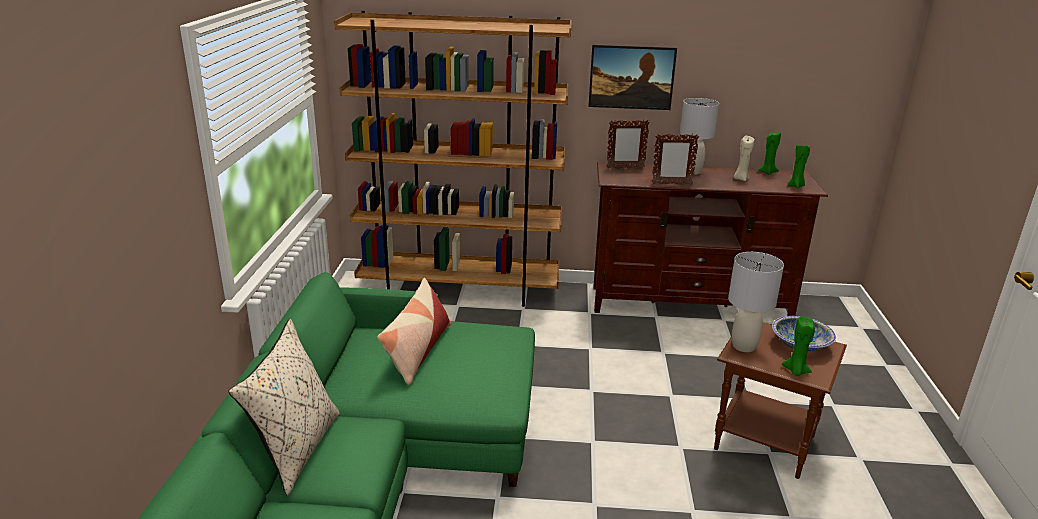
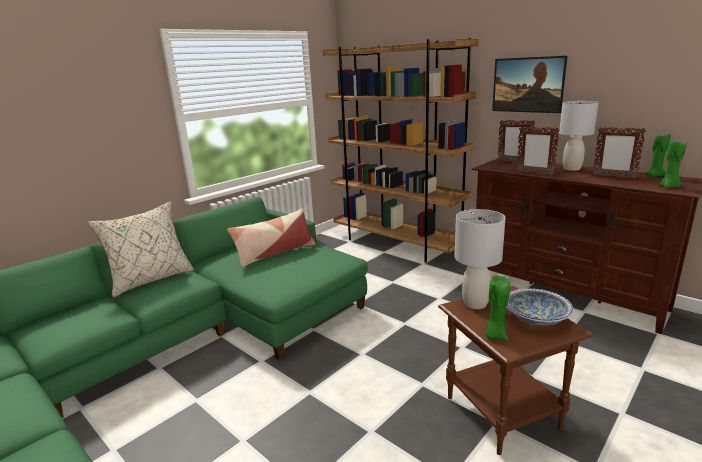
camera: 40 degrees right, 5 degrees down
beige candle [734,136,755,181] -> picture frame [593,127,646,179]

